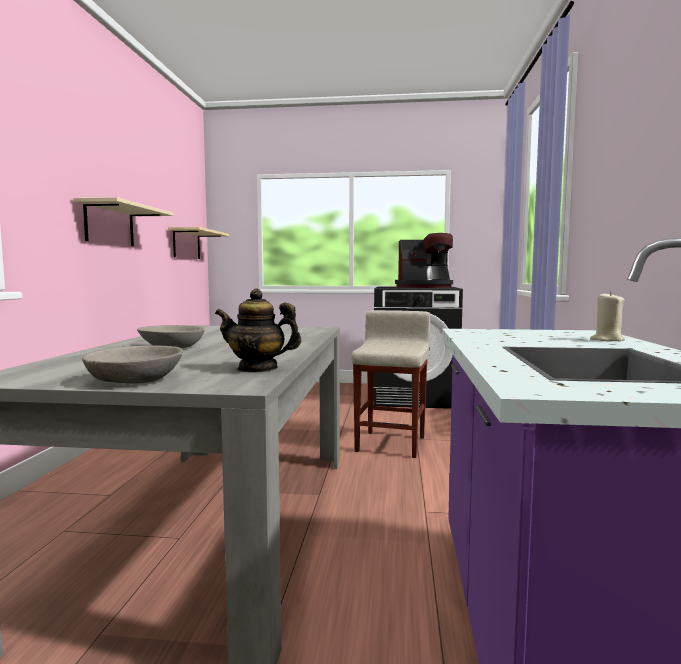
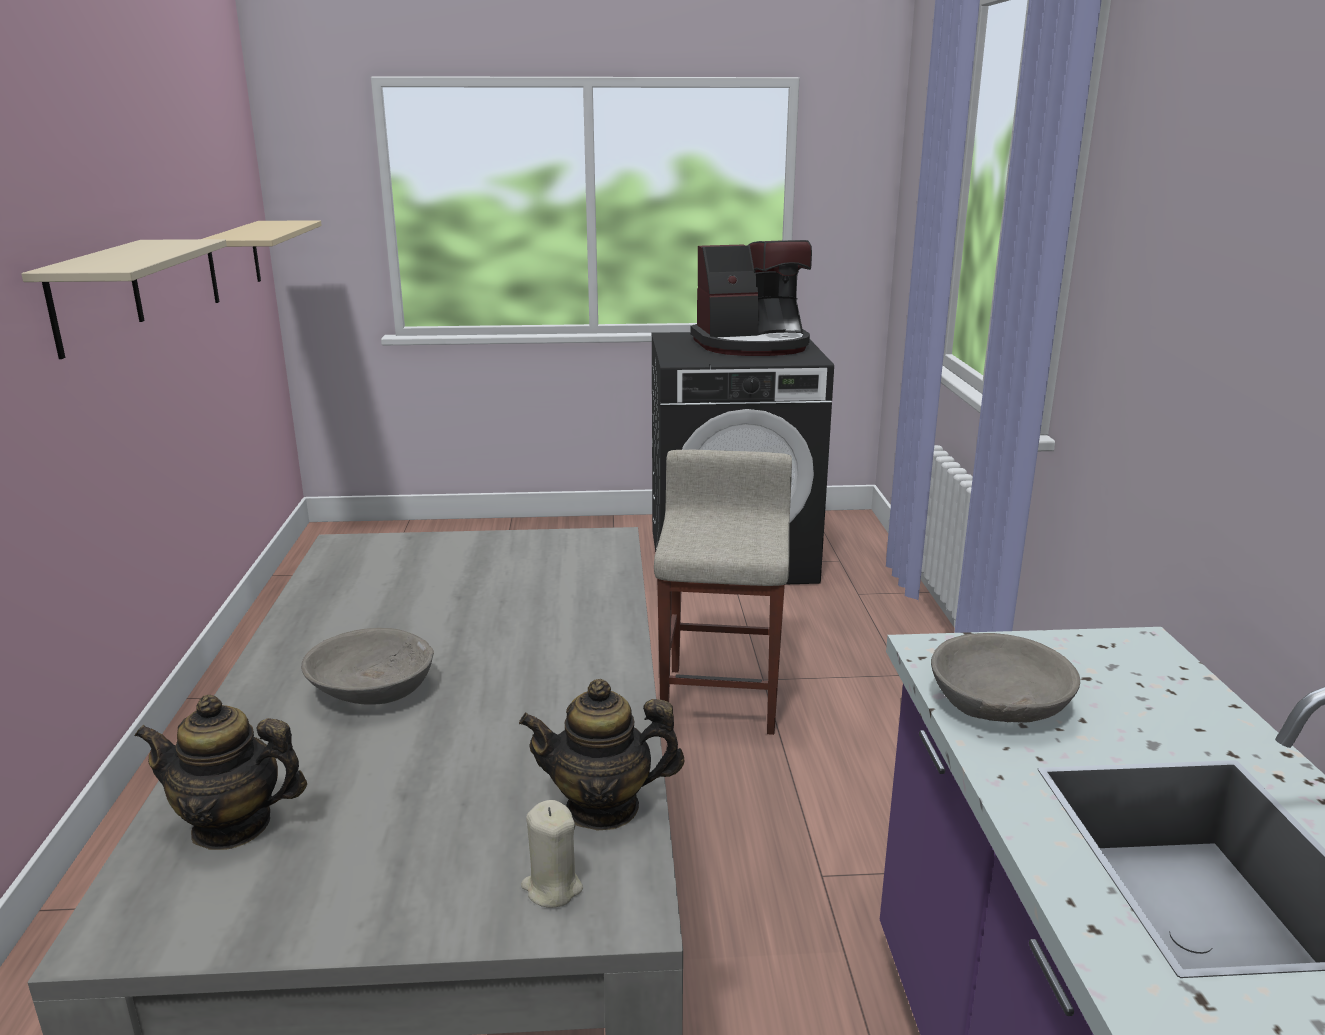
camera: 10 degrees left, 15 degrees up
grey bowl [82,346,183,384] -> grey bowl moved to [931,633,1080,723]
beige candle [590,291,625,342] -> beige candle moved to [521,800,583,908]
none -> teapot [135,695,307,850]

